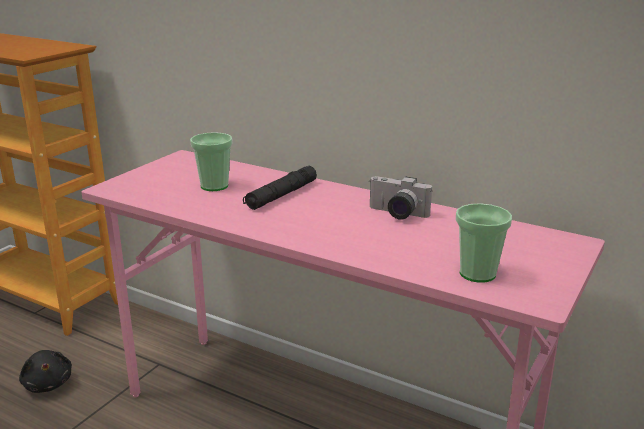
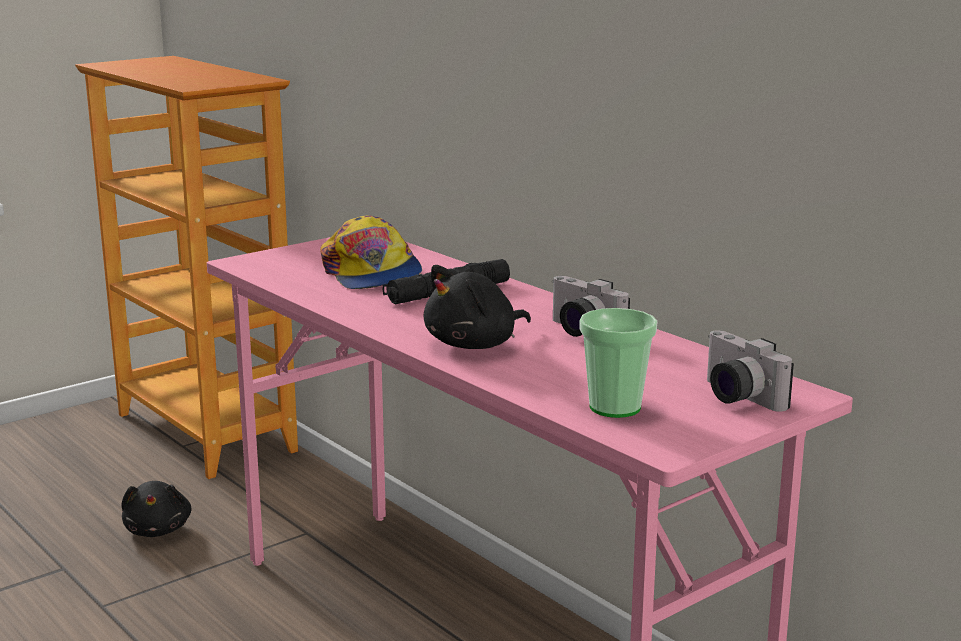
camera: 20 degrees right, 5 degrees down
cup [190,132,233,191] -> cap [320,215,422,289]
none -> black plush toy [423,265,531,349]
none -> camera [707,330,794,412]

